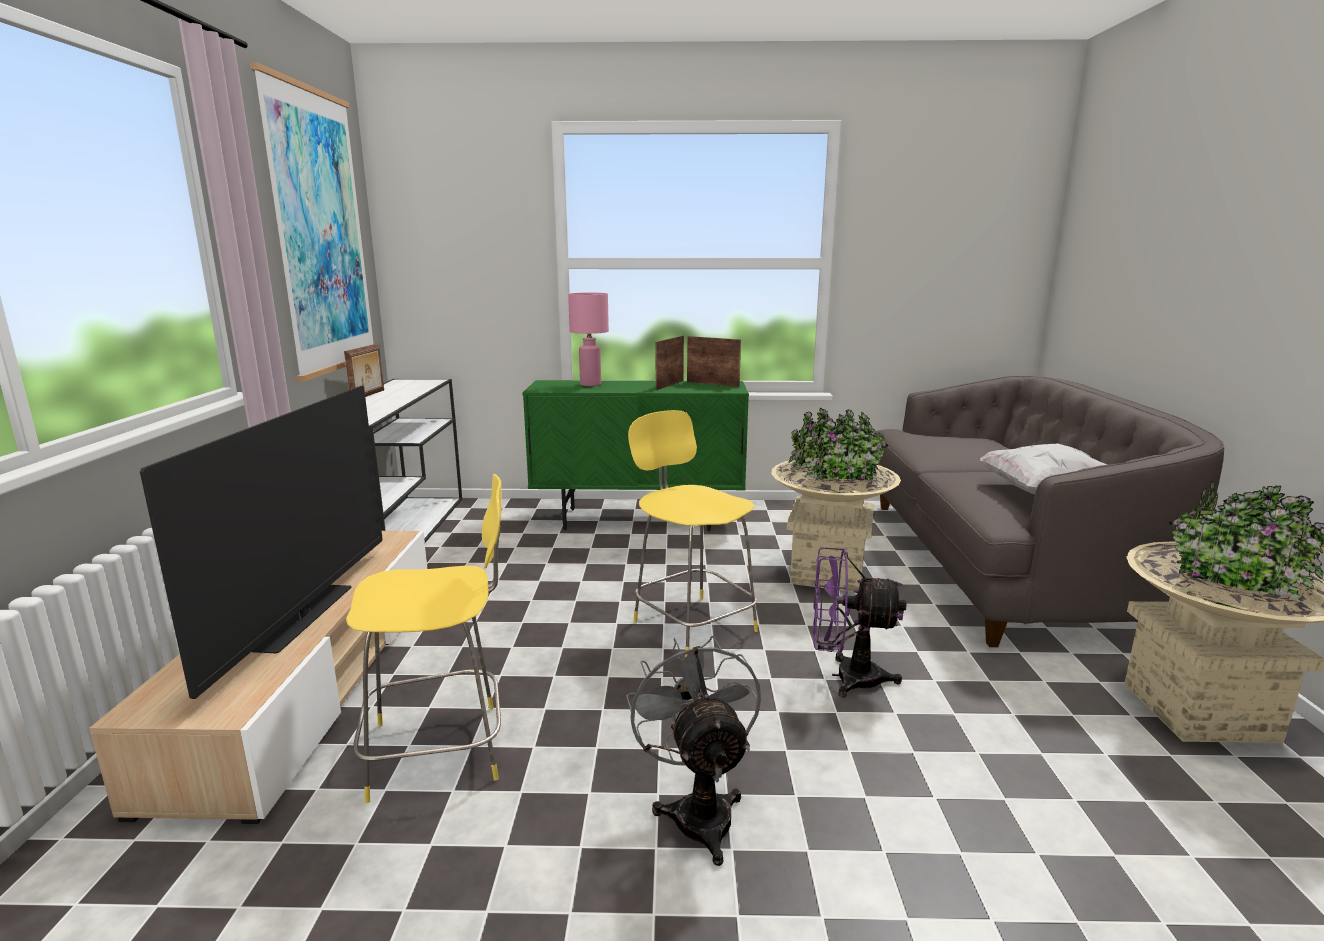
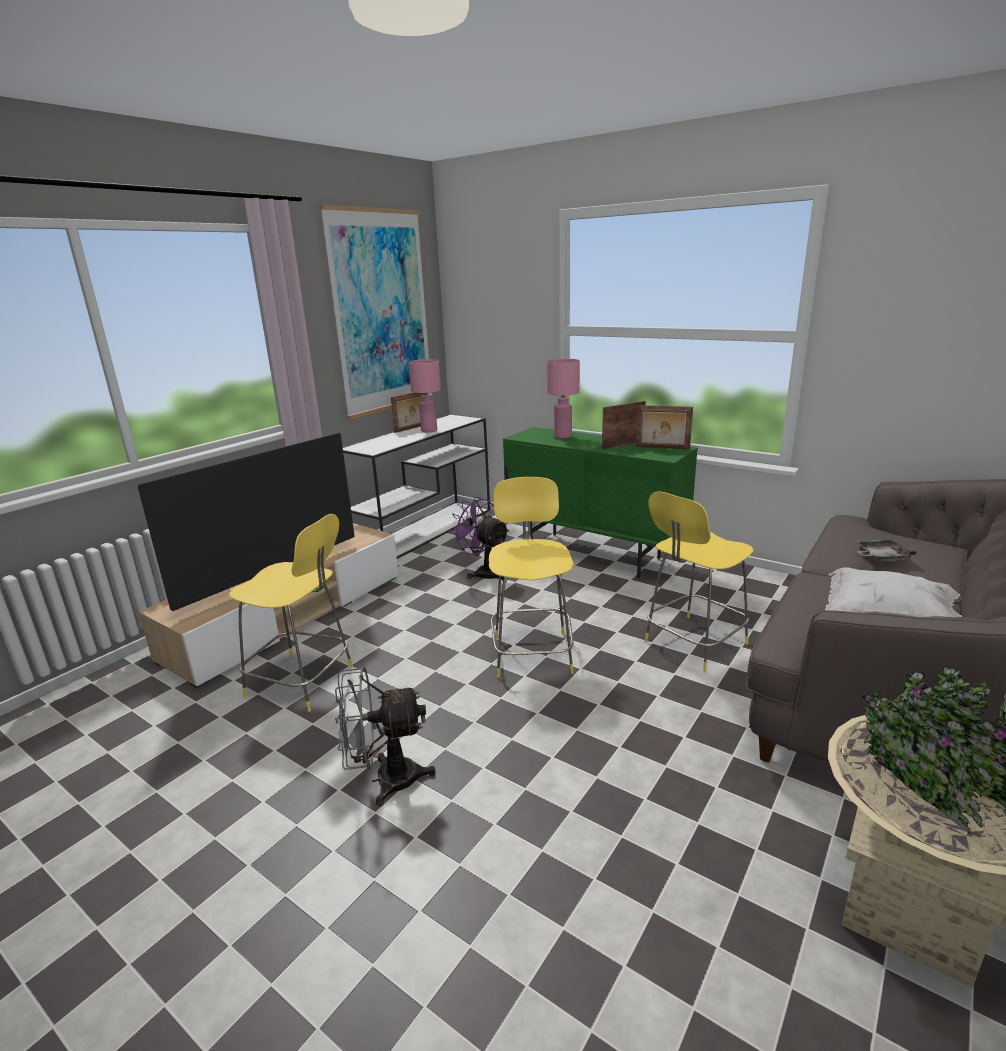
camera: 35 degrees right, 5 degrees up
grey fan [626,636,761,866] -> grey fan turned 120 degrees counterclockwise [335,666,436,806]
picture frame [687,336,741,387] -> picture frame turned 135 degrees clockwise [636,405,693,449]
beige planter [771,408,901,592] -> yellow stool [644,491,753,672]
purple fan [813,548,906,697] -> purple fan moved to [448,497,509,581]
none -> pink table lamp [408,359,441,432]
none -> grey tray [854,539,917,561]

